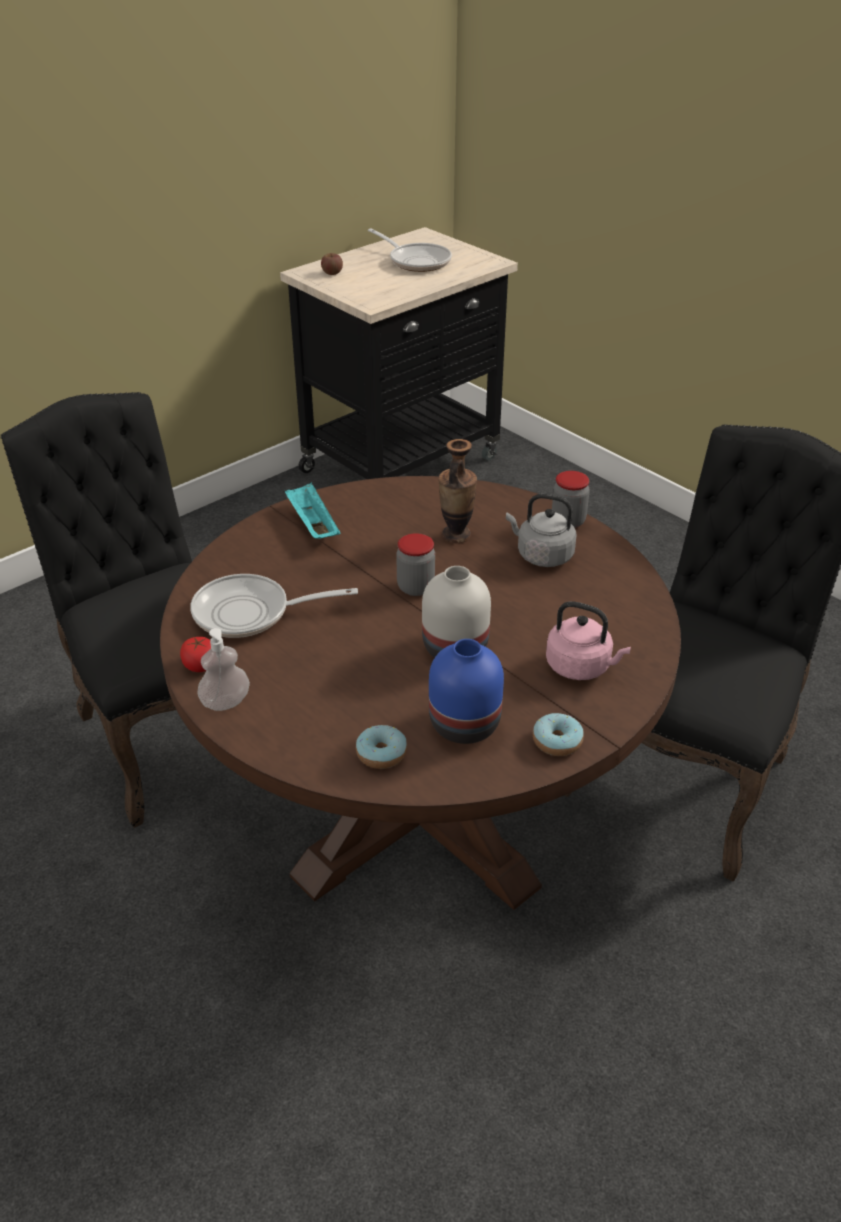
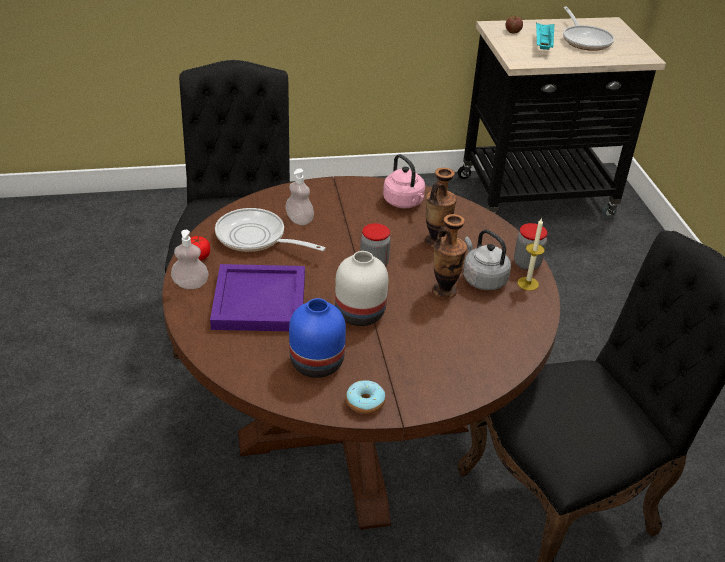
camera: 30 degrees right, 0 degrees up
turquoise tray [285,482,341,539] -> turquoise tray moved to [536,22,554,50]
donut [356,725,407,769] -> none
pink kettle [546,601,631,680] -> pink kettle moved to [383,154,425,208]
none -> purple tray [210,264,305,331]
none -> soap dispenser [285,168,314,225]
none -> vase [432,214,467,299]
none -> candle [517,218,545,291]

